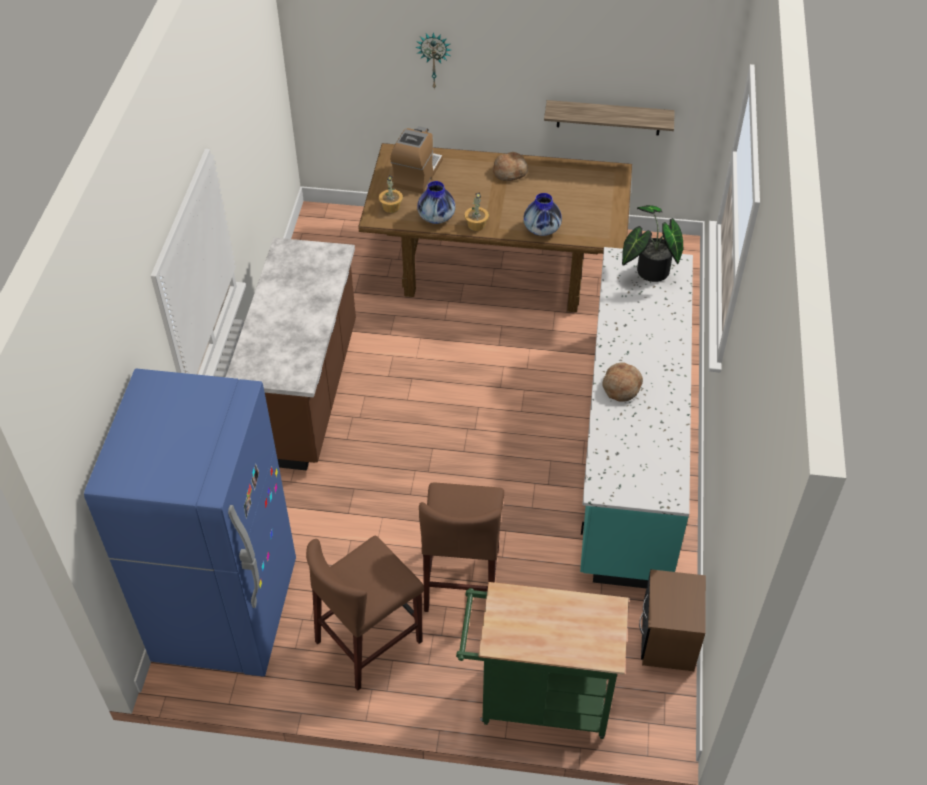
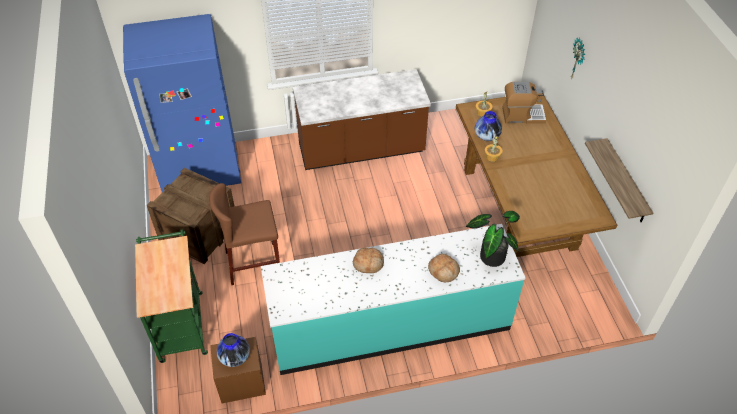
camera: 70 degrees right, 0 degrees up
brown stool [306,536,424,691] -> crate [147,168,235,264]
bread [493,152,528,181] -> bread moved to [428,254,460,282]
vase [523,193,562,236] -> vase moved to [217,333,250,367]

